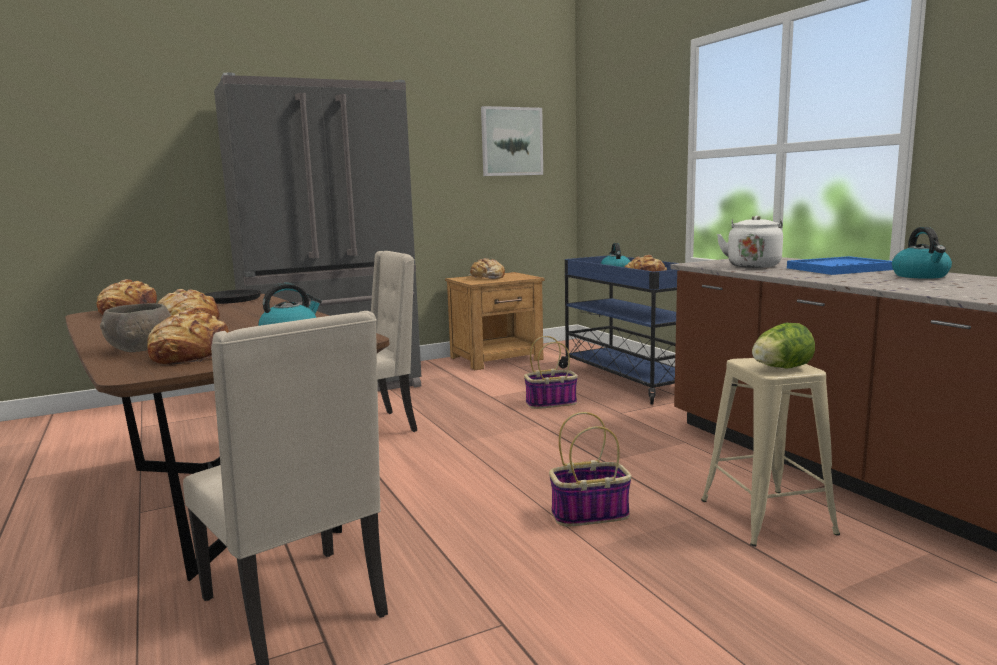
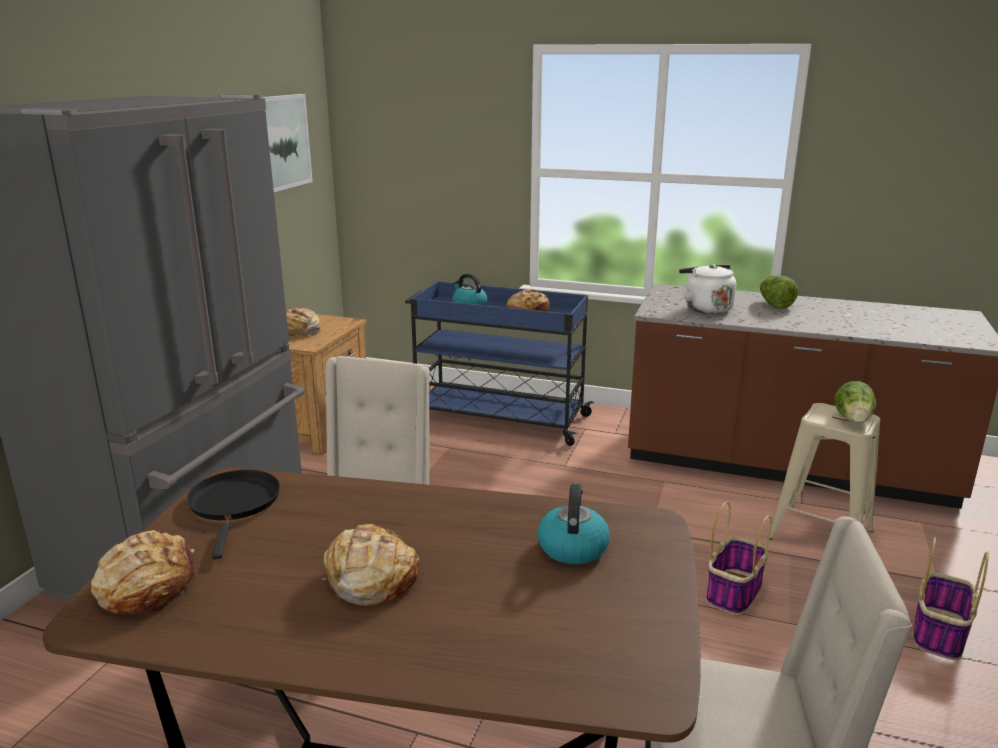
camera: 45 degrees left, 10 degrees up
grey bowl [100,303,171,352] -> none
bread [147,310,229,364] -> none
basket [524,336,578,409] -> basket moved to [914,537,989,660]
blue tray [787,256,893,275] -> lettuce [760,275,798,309]
kettle [892,227,952,279] -> none

